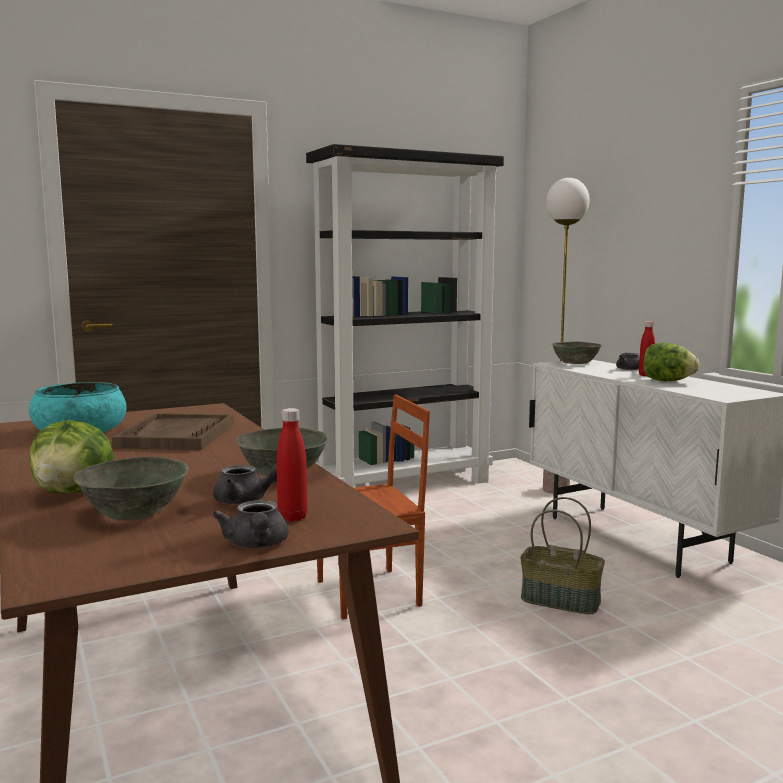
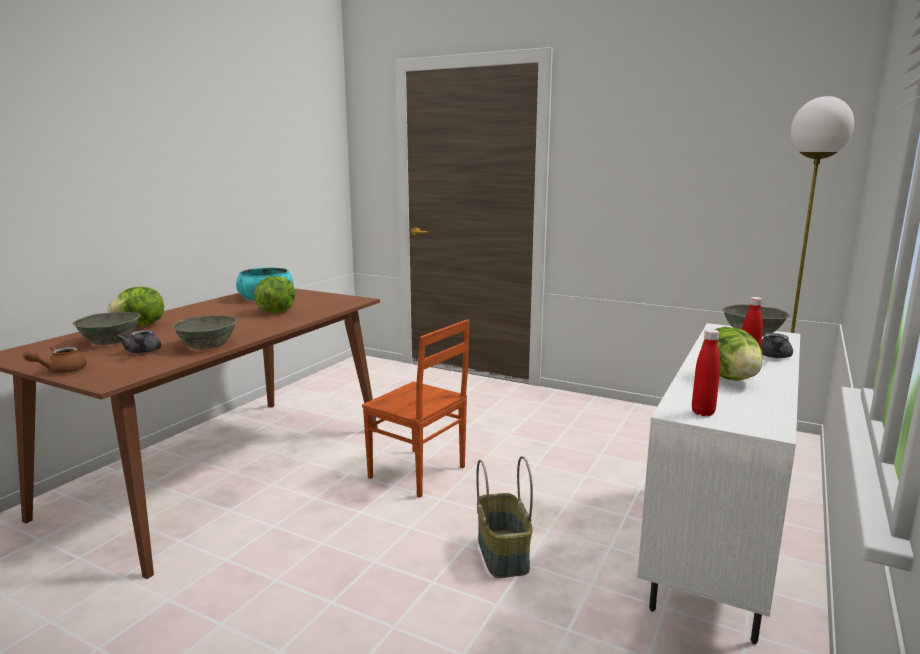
camera: 55 degrees right, 5 degrees up
brown tray [112,413,234,450] -> lettuce [254,276,295,313]
grey teapot [212,500,289,548] -> brown teapot [23,346,87,373]
red bottle [277,408,308,522] -> red bottle moved to [692,329,720,416]
black bookcase [306,144,504,488] -> none

